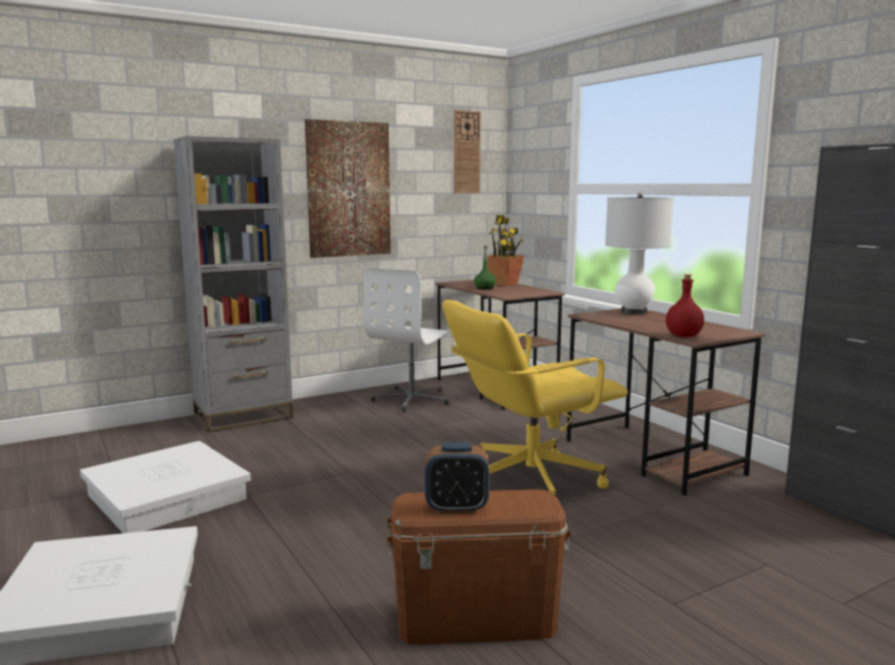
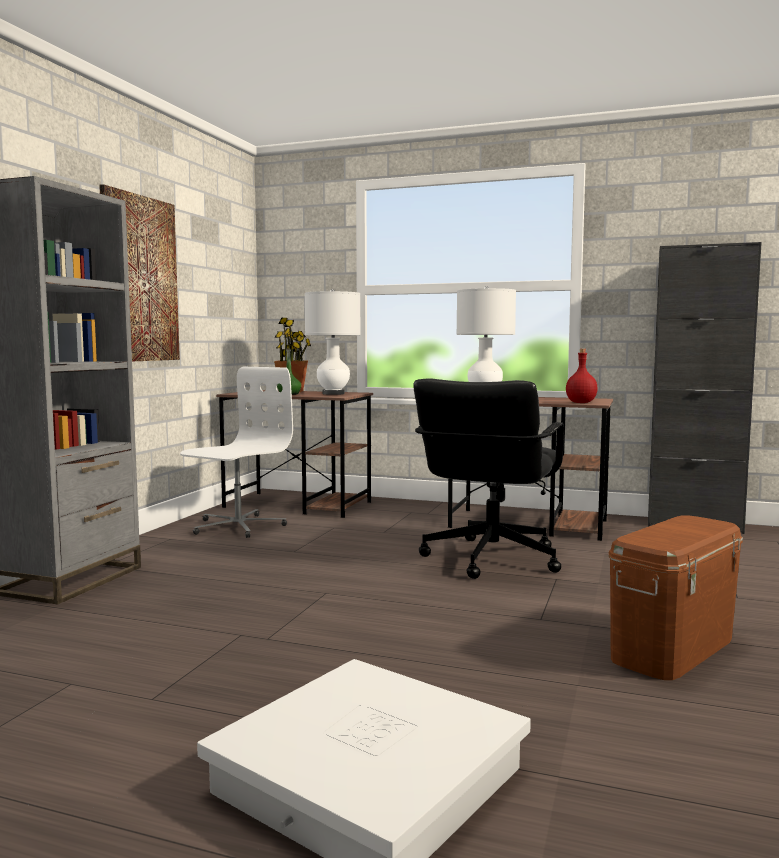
camera: 40 degrees left, 5 degrees down
white storage box [80,441,251,533] -> none
white office chair [364,268,451,411] -> white office chair turned 135 degrees counterclockwise [180,367,293,538]
alarm clock [425,442,490,514] -> none
yellow office chair [442,300,628,495] -> black office chair [413,378,564,579]
wall clock [454,110,481,194] -> none
none -> white table lamp [305,289,361,395]

